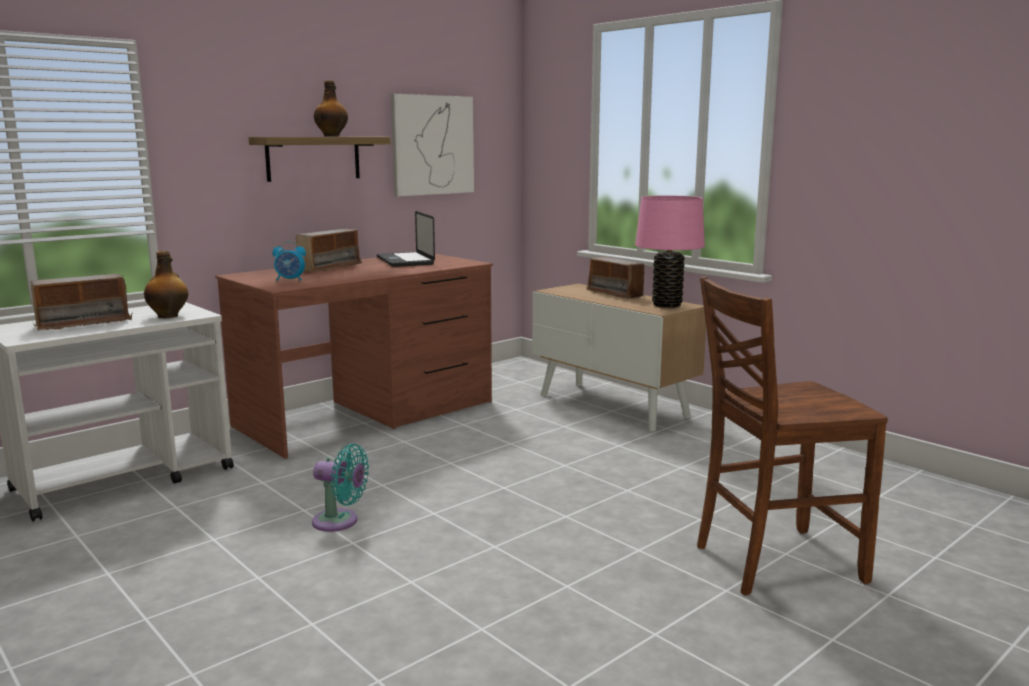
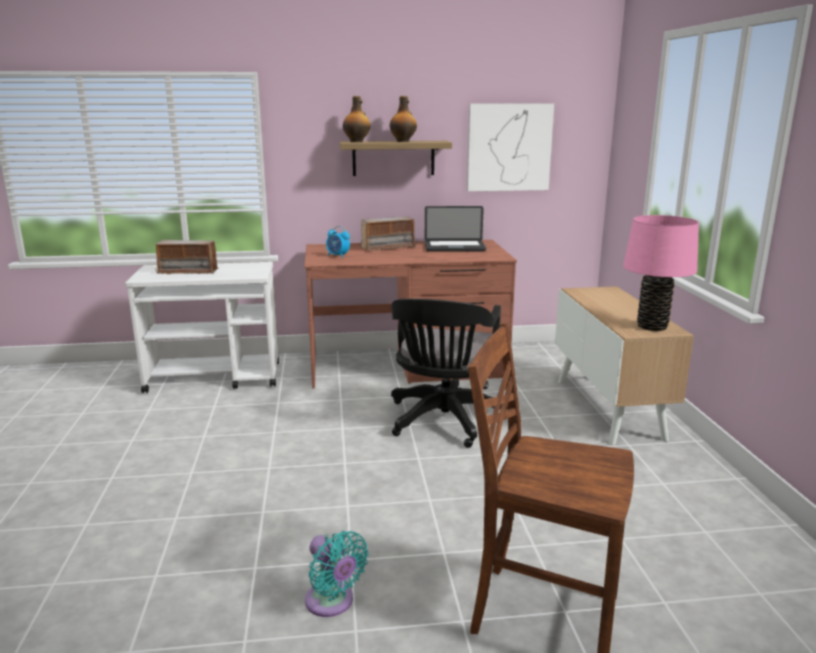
camera: 35 degrees right, 5 degrees up
bottle [144,251,188,318] -> bottle moved to [343,96,371,142]
turquoise fan [312,444,369,532] -> turquoise fan moved to [305,531,369,617]
laptop [377,211,435,267] -> laptop turned 105 degrees counterclockwise [425,206,486,252]
radio [586,256,647,299] -> none
none -> black office chair [391,298,507,448]

